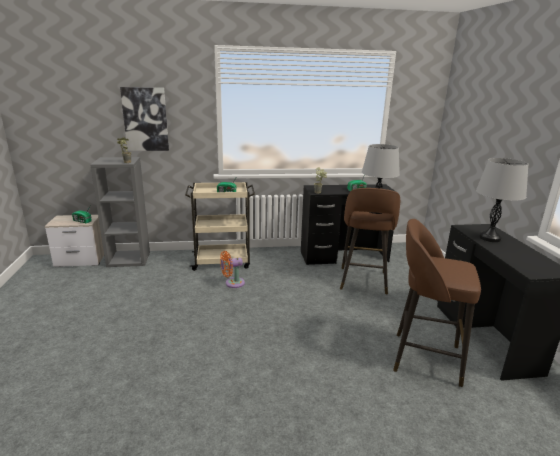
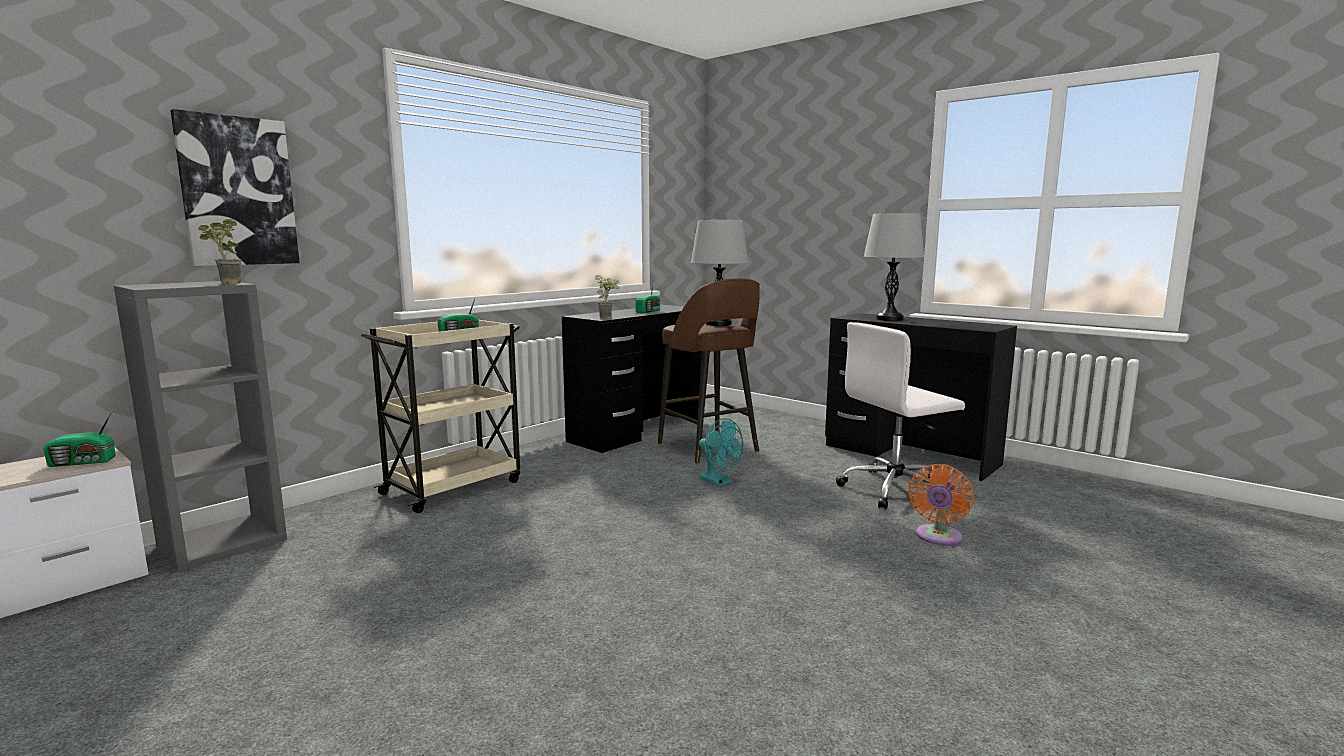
camera: 40 degrees left, 10 degrees down
orange fan [220,251,245,288] -> orange fan moved to [908,464,974,546]
brown stool [393,219,481,387] -> white office chair [836,322,965,509]
none -> turquoise fan [699,418,744,487]

